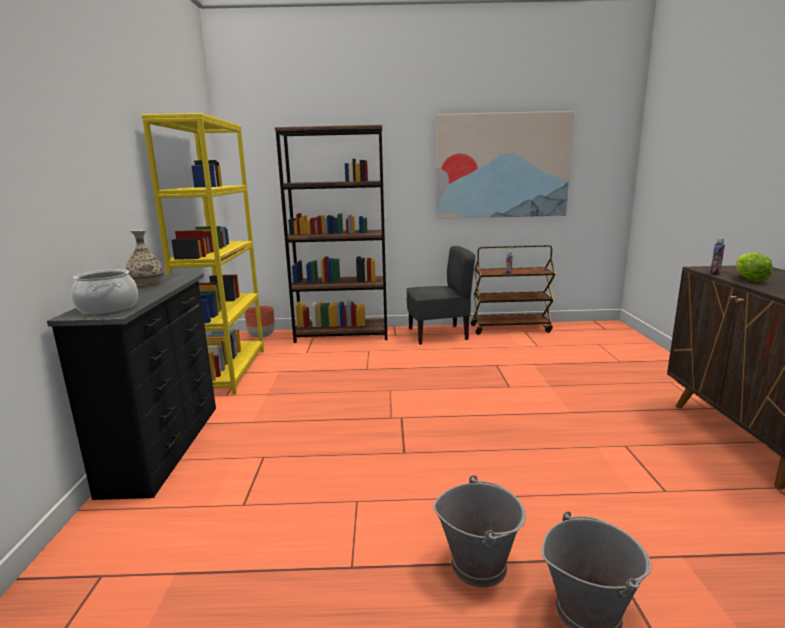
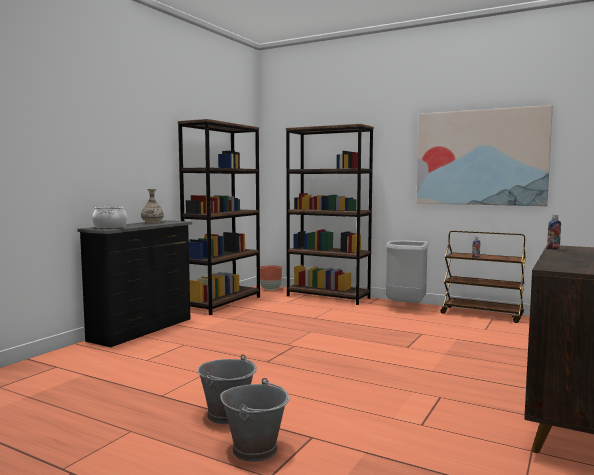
camera: 30 degrees right, 10 degrees down
yellow bookcase [141,113,264,395] -> brown bookcase [178,119,260,315]
grey chair [406,246,475,345] -> grey trash can [386,240,429,303]
lettuce [736,252,772,282] -> none

